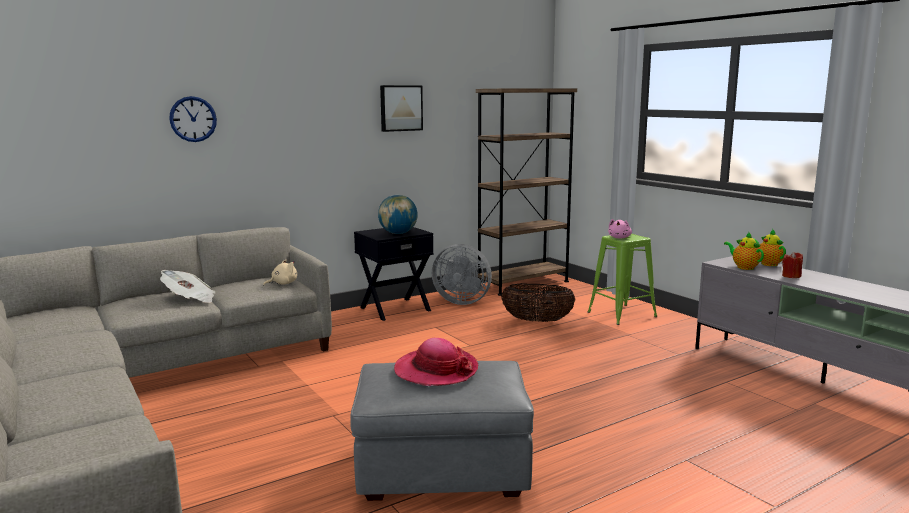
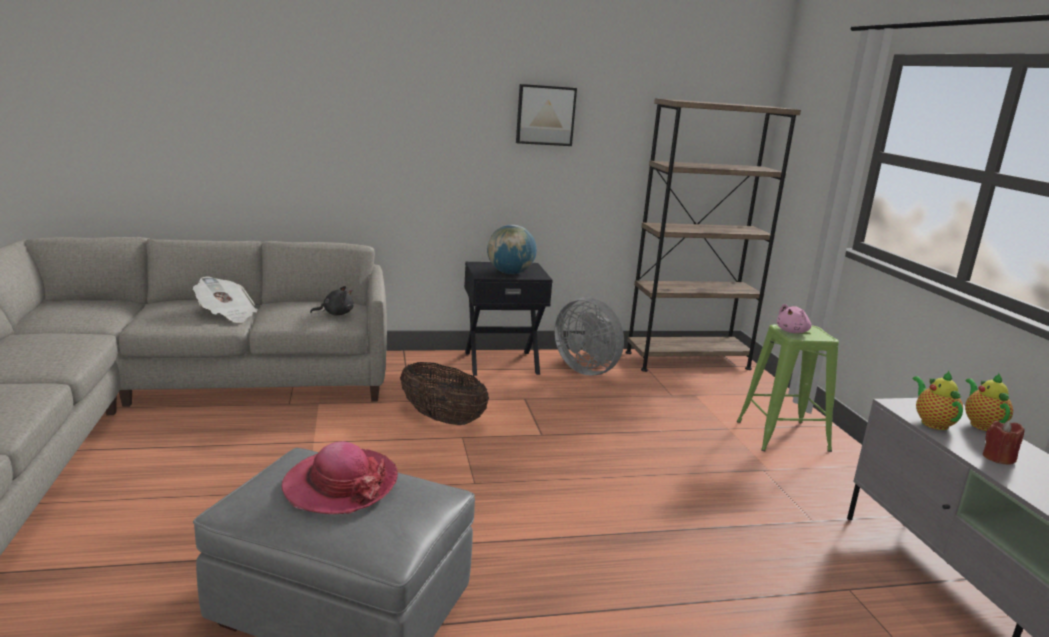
camera: 20 degrees right, 5 degrees up
wall clock [169,96,217,142] -> none
beige plush toy [263,260,297,286] -> black plush toy [310,286,354,316]
basket [501,283,575,322] -> basket moved to [400,362,489,425]

